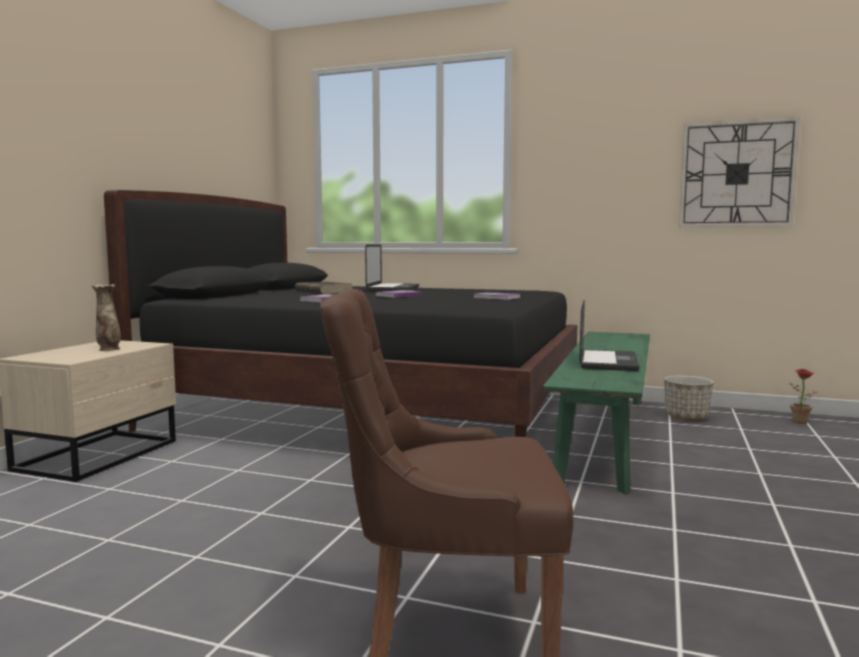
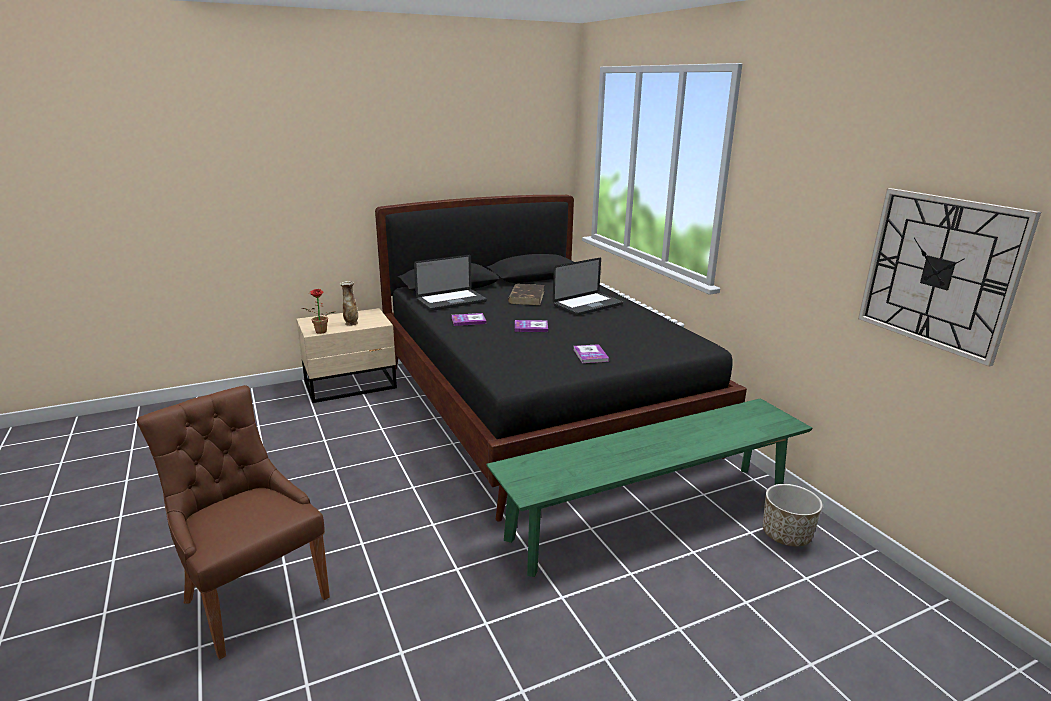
camera: 45 degrees right, 15 degrees up
laptop [579,300,640,371] -> laptop moved to [414,255,487,311]
potted plant [789,369,817,424] -> potted plant moved to [302,289,334,334]

